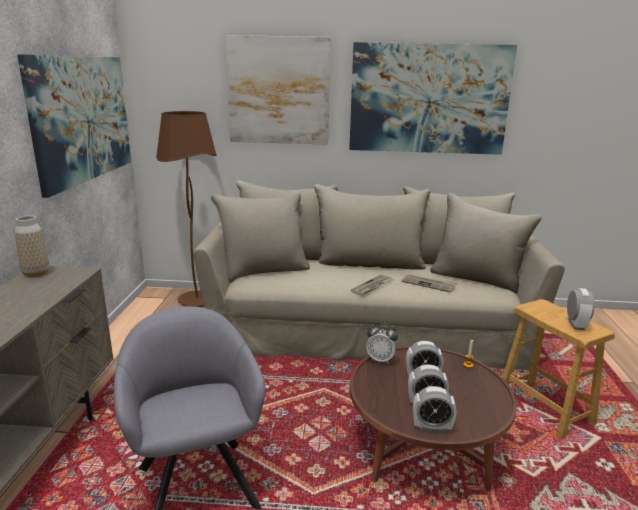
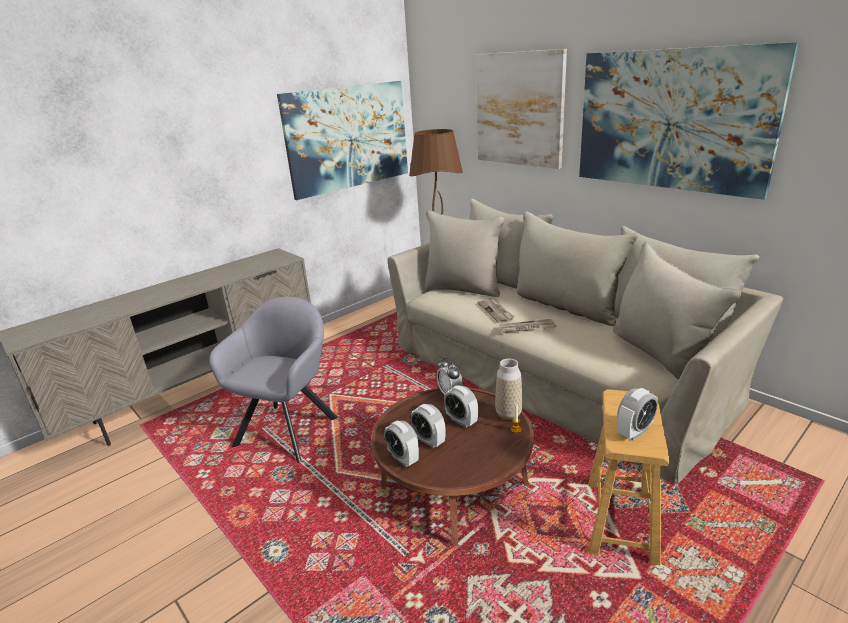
camera: 45 degrees right, 5 degrees up
vase [15,215,49,277] -> vase moved to [495,359,522,420]
newspaper [401,274,457,293] -> newspaper moved to [478,299,514,323]

